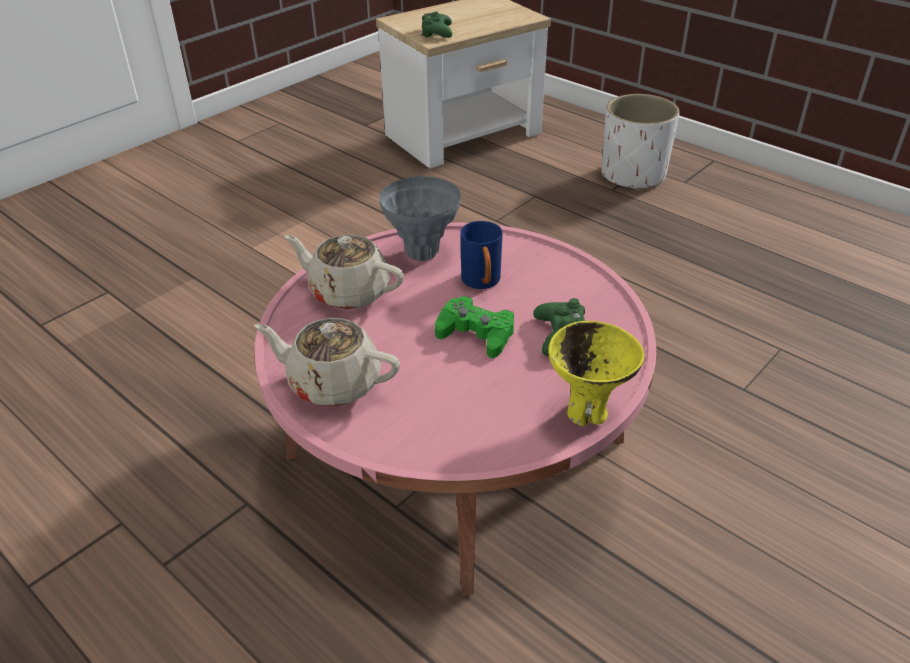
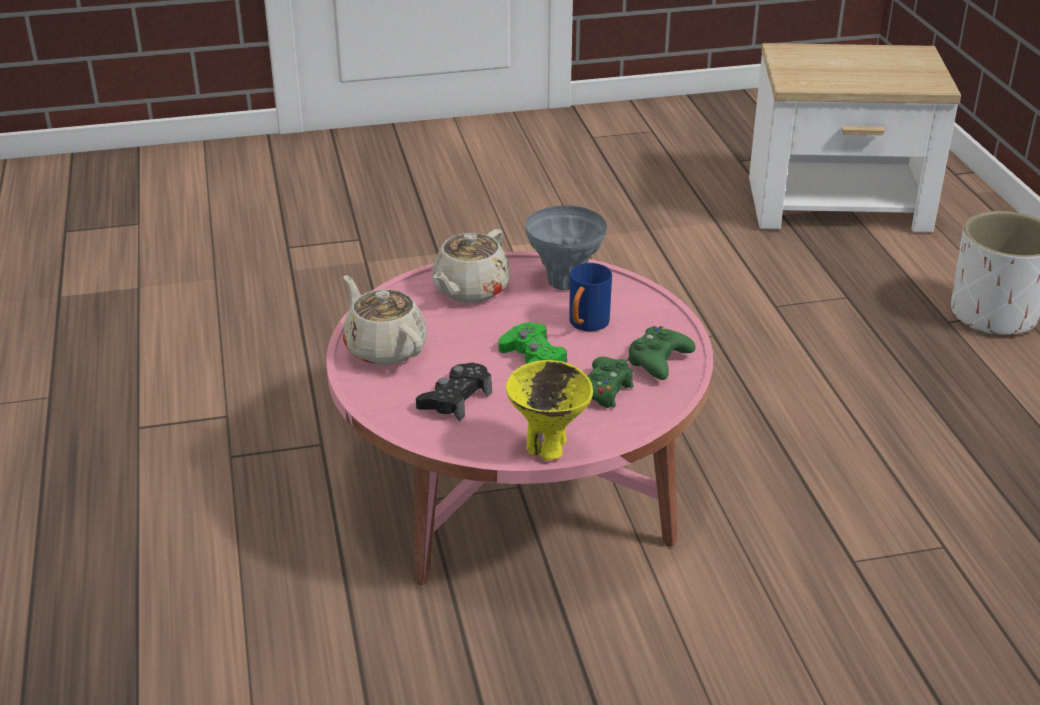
camera: 35 degrees right, 5 degrees down
beige teapot [285,234,404,310] -> beige teapot turned 120 degrees counterclockwise [432,229,510,303]
green game controller [421,11,452,38] -> green game controller moved to [627,326,696,380]
none -> black game controller [416,362,492,421]

